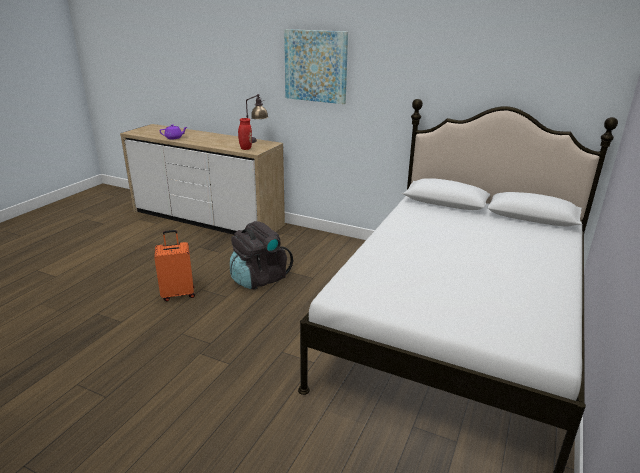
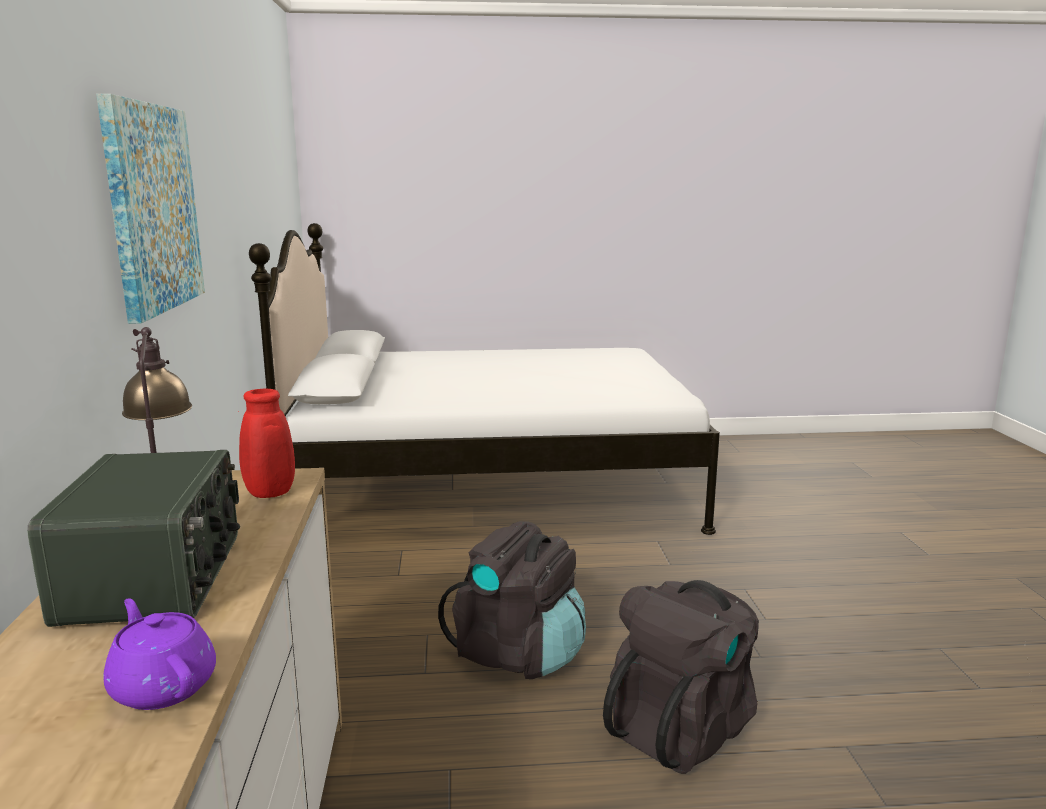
camera: 120 degrees left, 10 degrees down
orange suitcase [154,230,195,301] -> black backpack [603,580,759,774]
none -> radio [27,450,240,627]

